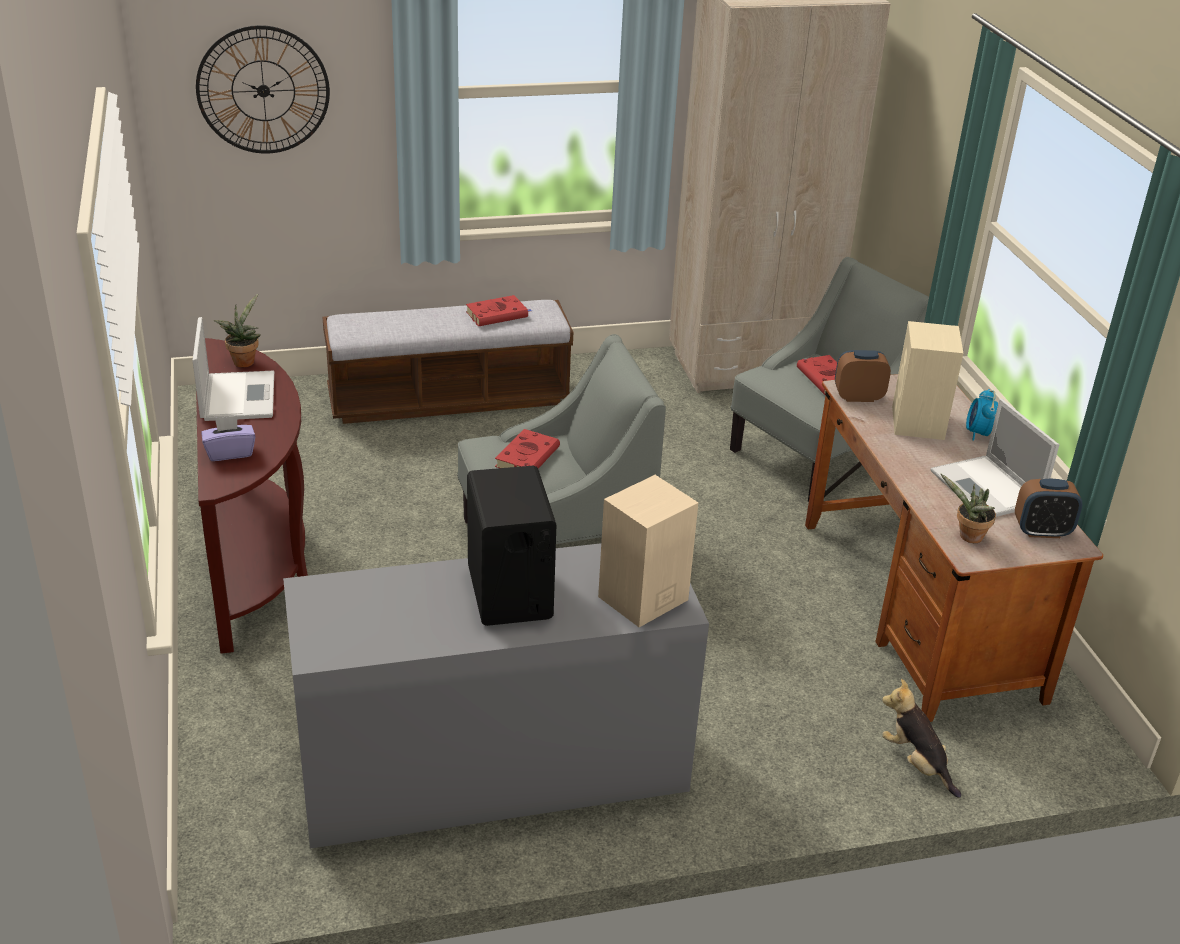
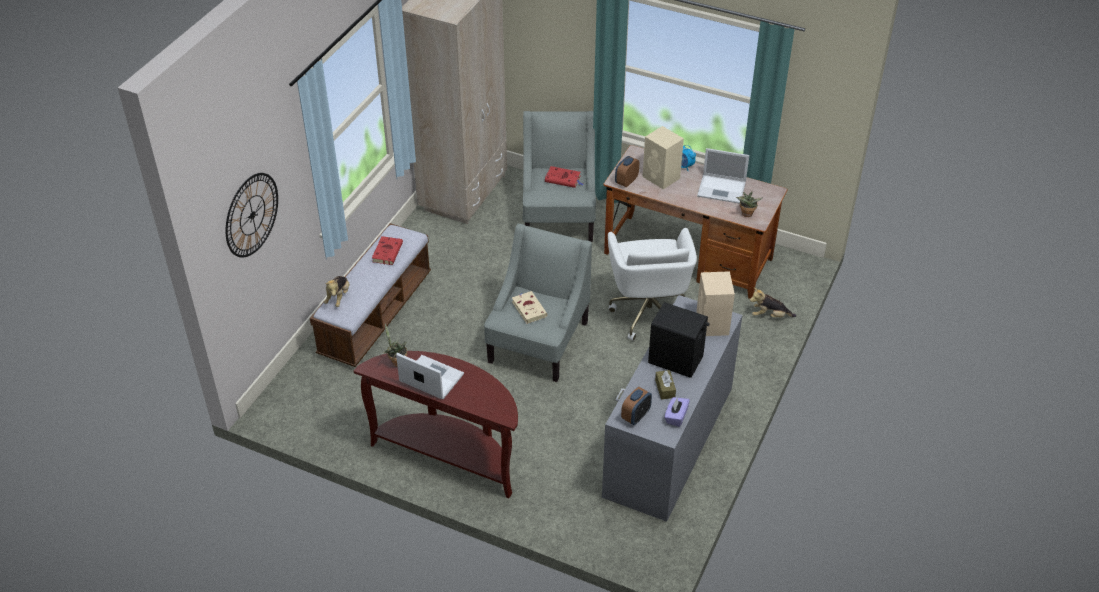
camera: 50 degrees left, 10 degrees up
purple tissue box [201,416,255,461] -> purple tissue box moved to [664,397,690,427]
red book [495,429,560,469] -> beige book [512,291,548,324]
alarm clock [1015,479,1083,538] -> alarm clock moved to [621,387,652,425]
none -> plush toy [324,276,350,307]
none -> white office chair [608,228,697,341]
none -> brown tissue box [655,370,676,400]

